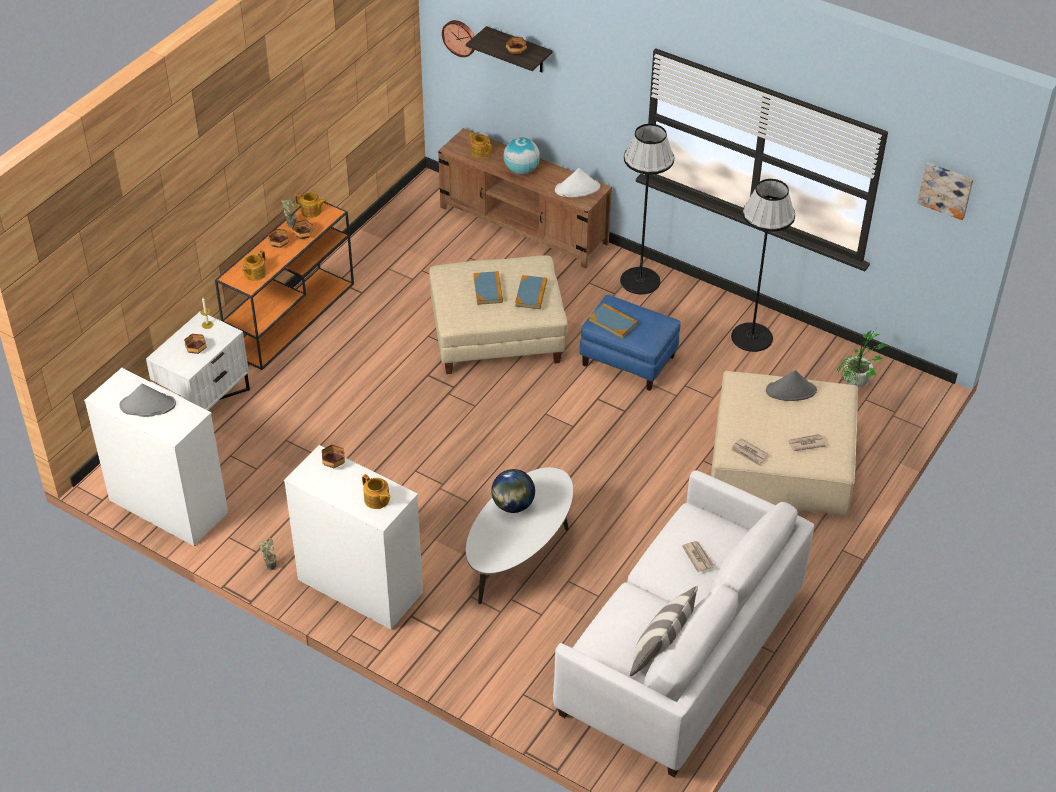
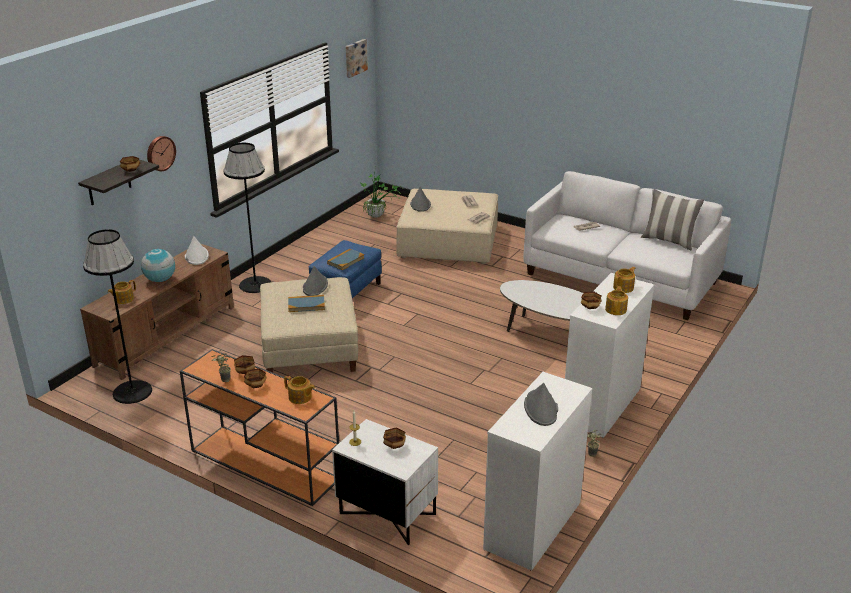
camera: 90 degrees left, 15 degrees down
teapot [295,192,327,218] -> teapot moved to [605,286,628,315]
wall clock [442,20,475,57] -> wall clock moved to [147,136,176,171]
globe [491,469,535,513] -> none
book [515,275,547,309] -> grey hat [303,266,328,296]
black floor lamp [731,179,795,352] -> black floor lamp moved to [83,229,152,404]

